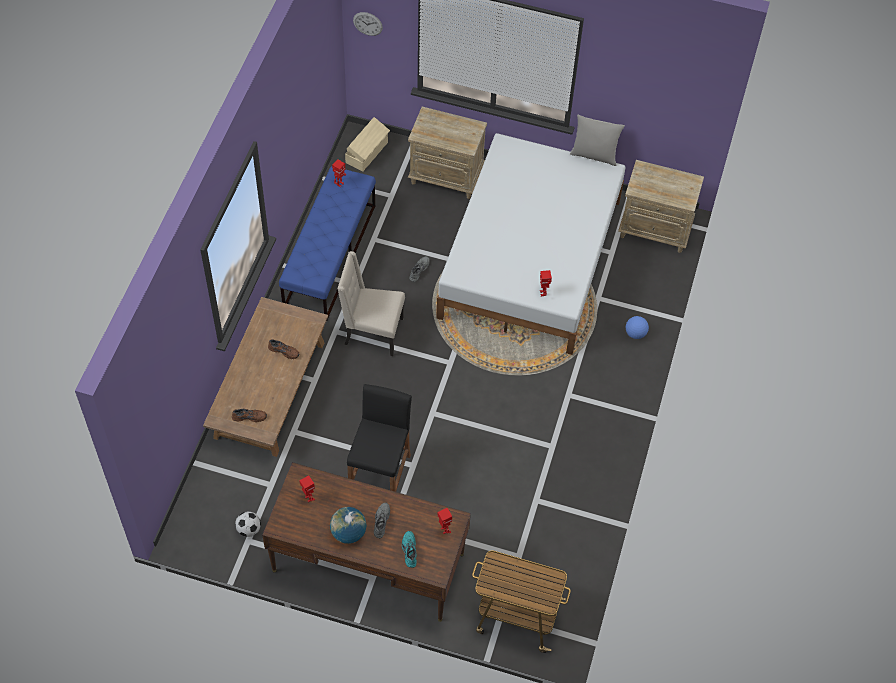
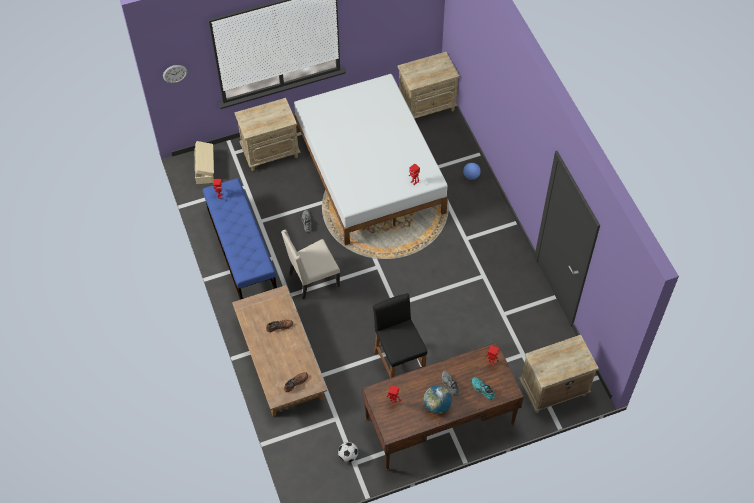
camera: 35 degrees left, 0 degrees up
cart [472,550,571,653] -> beige nightstand [519,335,599,413]
grey pillow [570,115,625,166] -> none

